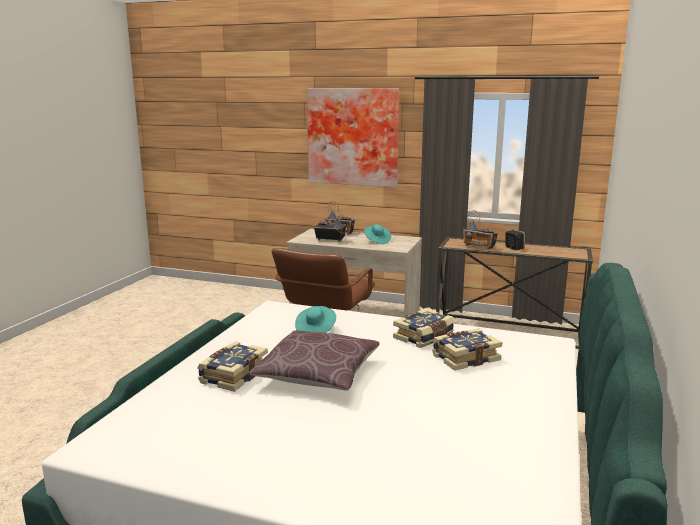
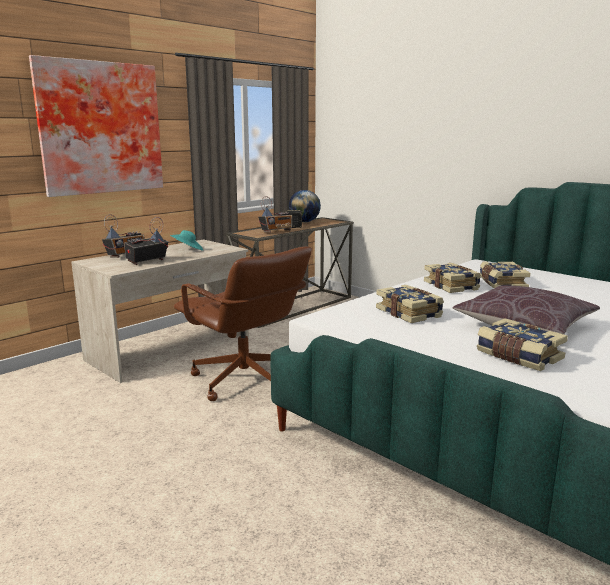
camera: 65 degrees left, 0 degrees up
turquoise hat [295,306,336,333] -> book [376,285,444,323]
none -> globe [289,190,321,222]

